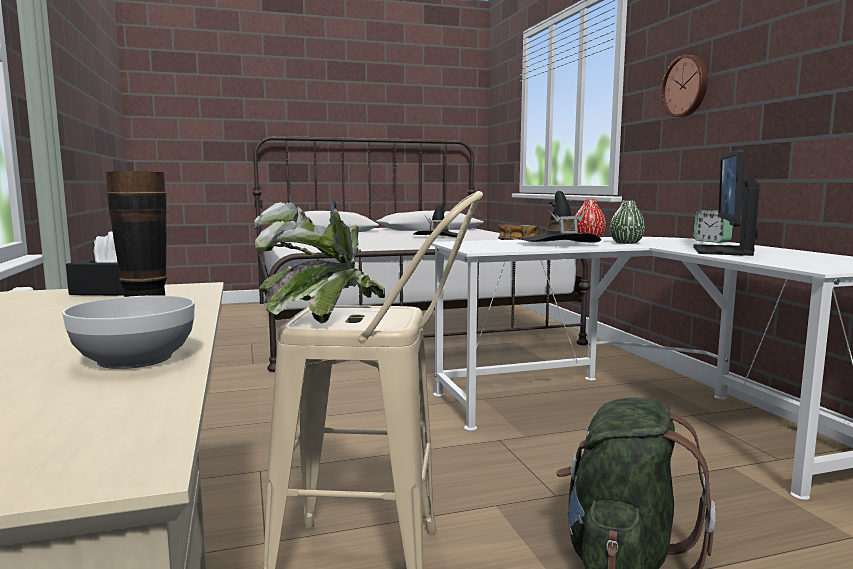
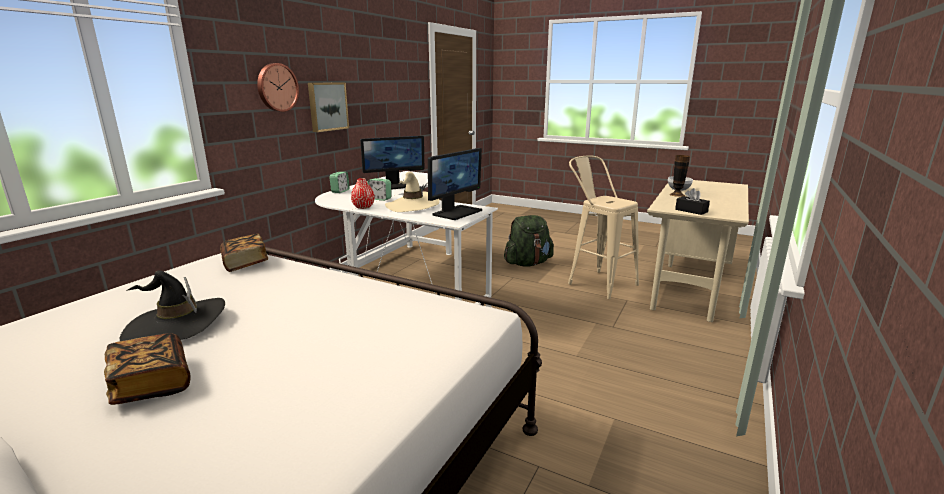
camera: 135 degrees left, 10 degrees up
potted plant [254,200,385,324] -> none
black hat [518,191,601,243] -> beige hat [385,172,440,212]
green vase [610,200,645,244] -> alarm clock [368,178,392,201]
none -> book [104,333,191,405]
none -> picture [308,82,349,132]
none -> monitor [428,148,482,220]

